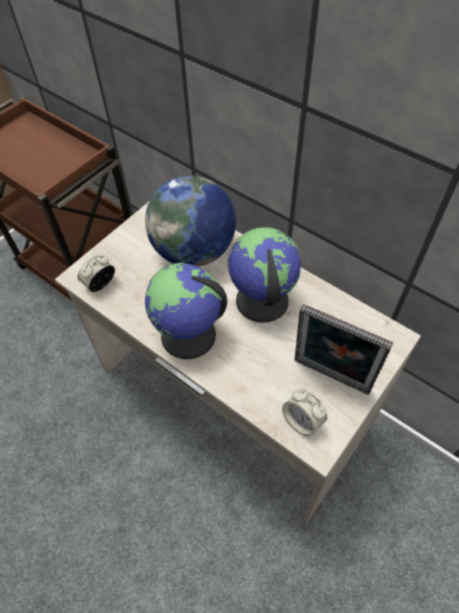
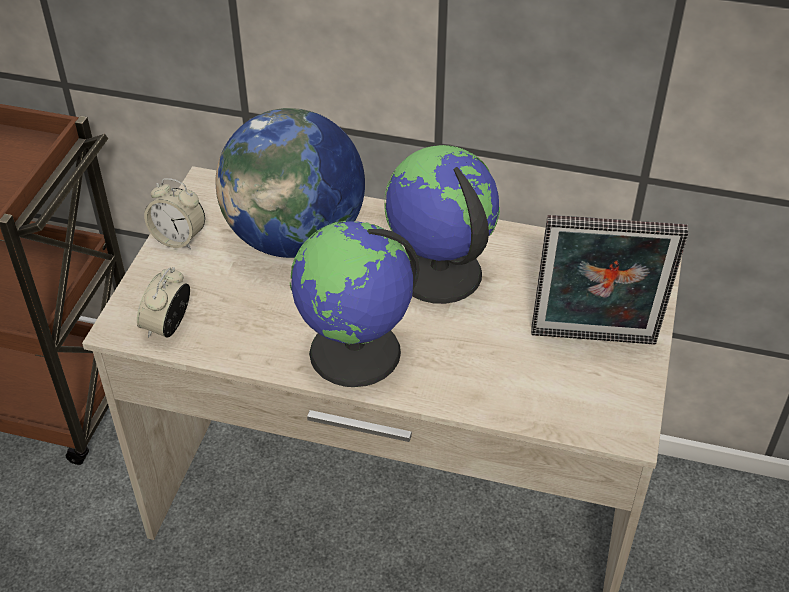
camera: 25 degrees left, 10 degrees down
alarm clock [282,389,327,436] -> alarm clock moved to [144,178,205,250]

